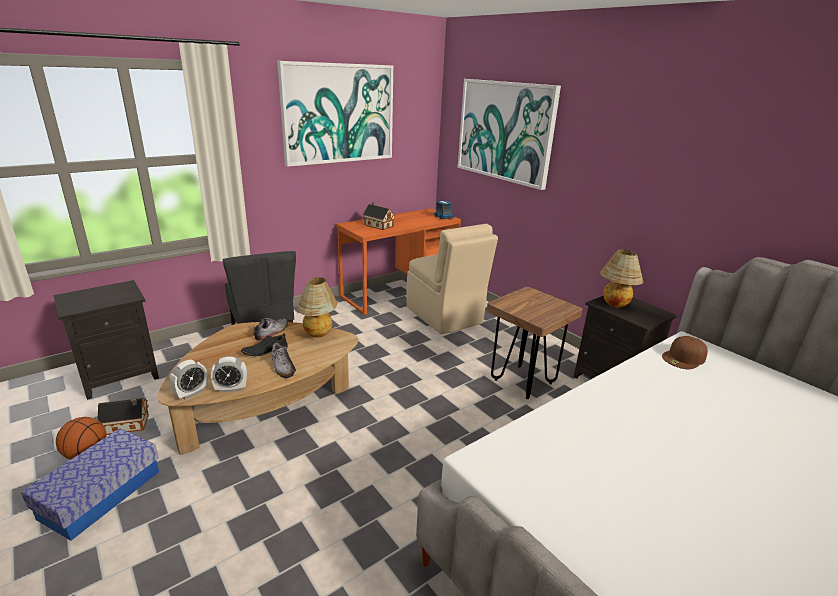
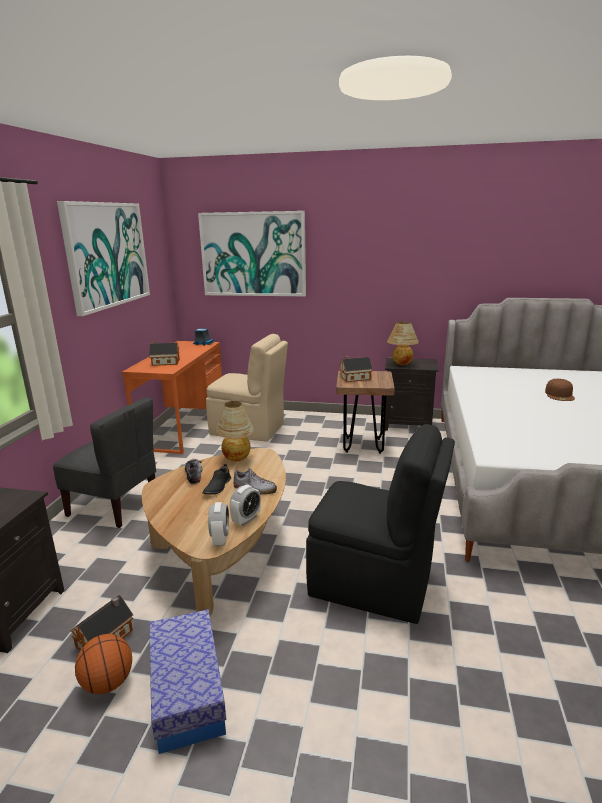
camera: 40 degrees left, 5 degrees down
brown cap [662,336,708,369] -> brown cap moved to [545,379,575,401]
none -> black chair [306,424,455,624]
none -> toy house [339,356,372,382]

